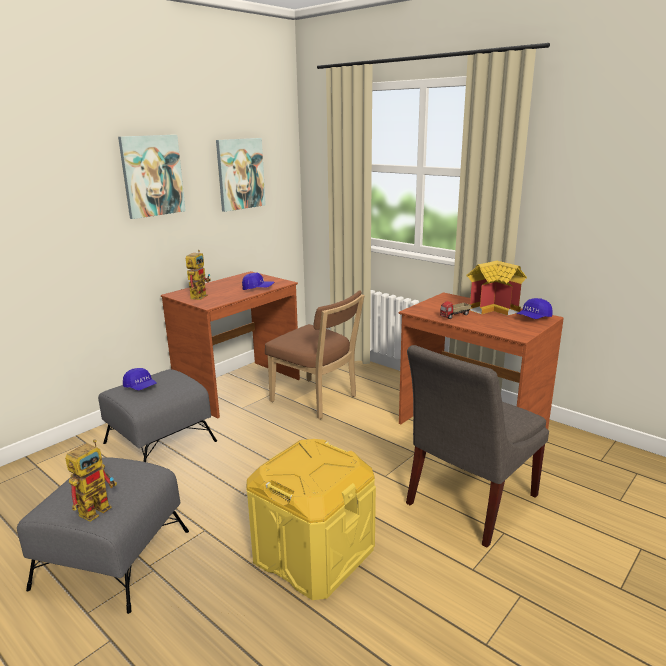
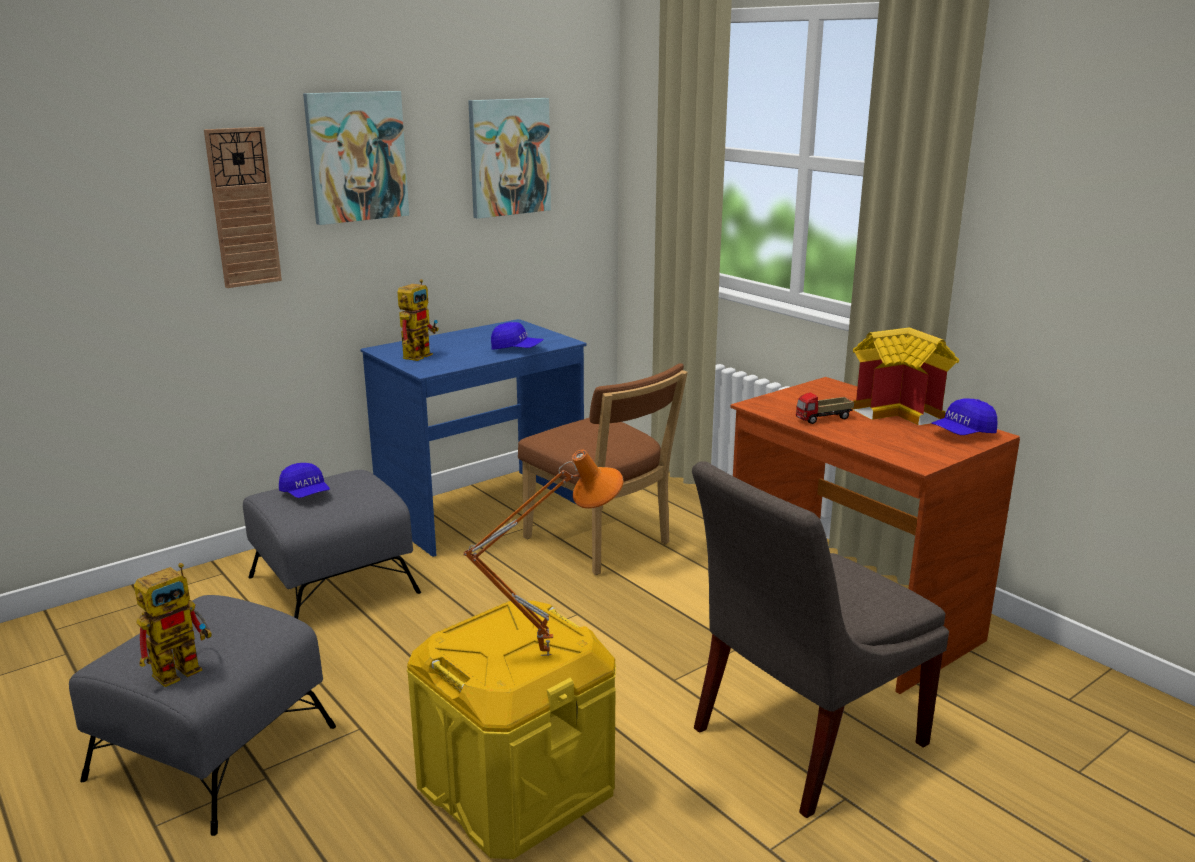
camera: 10 degrees right, 0 degrees up
brown desk [161,271,300,418] -> blue desk [360,319,587,557]
none -> wall clock [204,127,282,288]
none -> orange table lamp [464,450,623,656]

